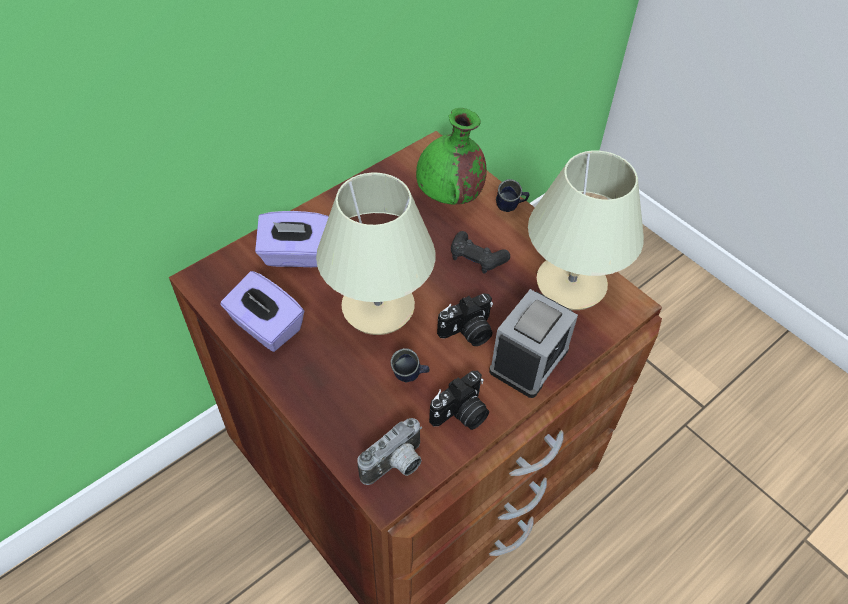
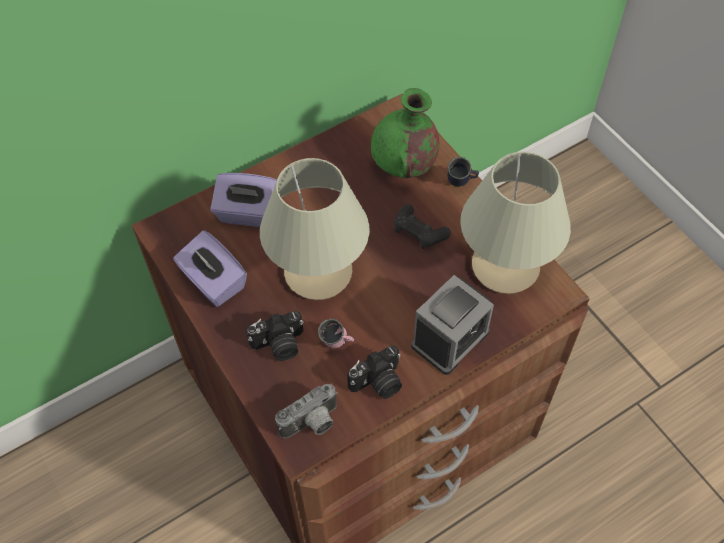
camera: 10 degrees right, 5 degrees up
blue mug [391,348,430,382] -> pink mug [318,319,354,348]
camera [437,293,493,346] -> camera moved to [246,311,304,361]

